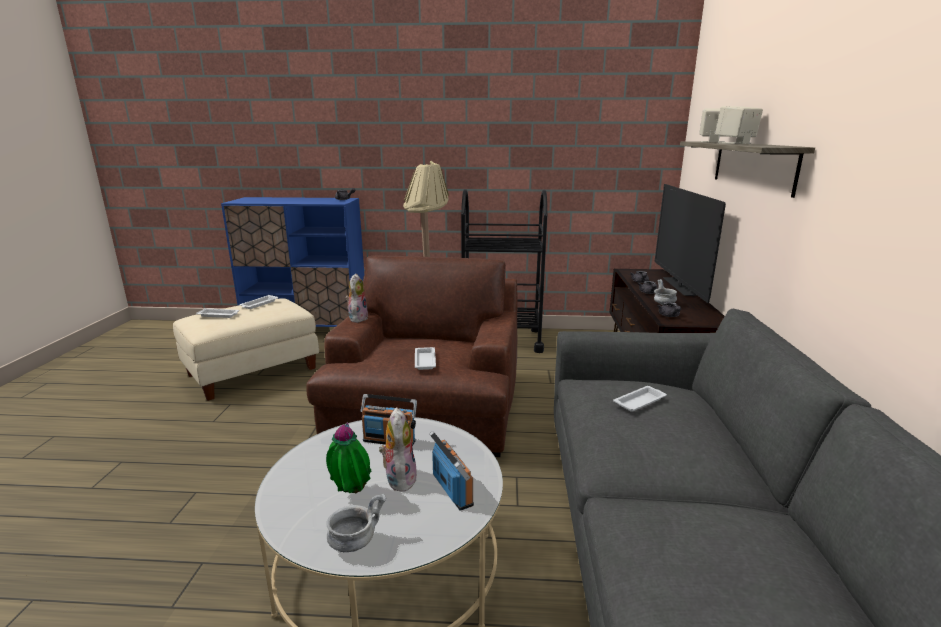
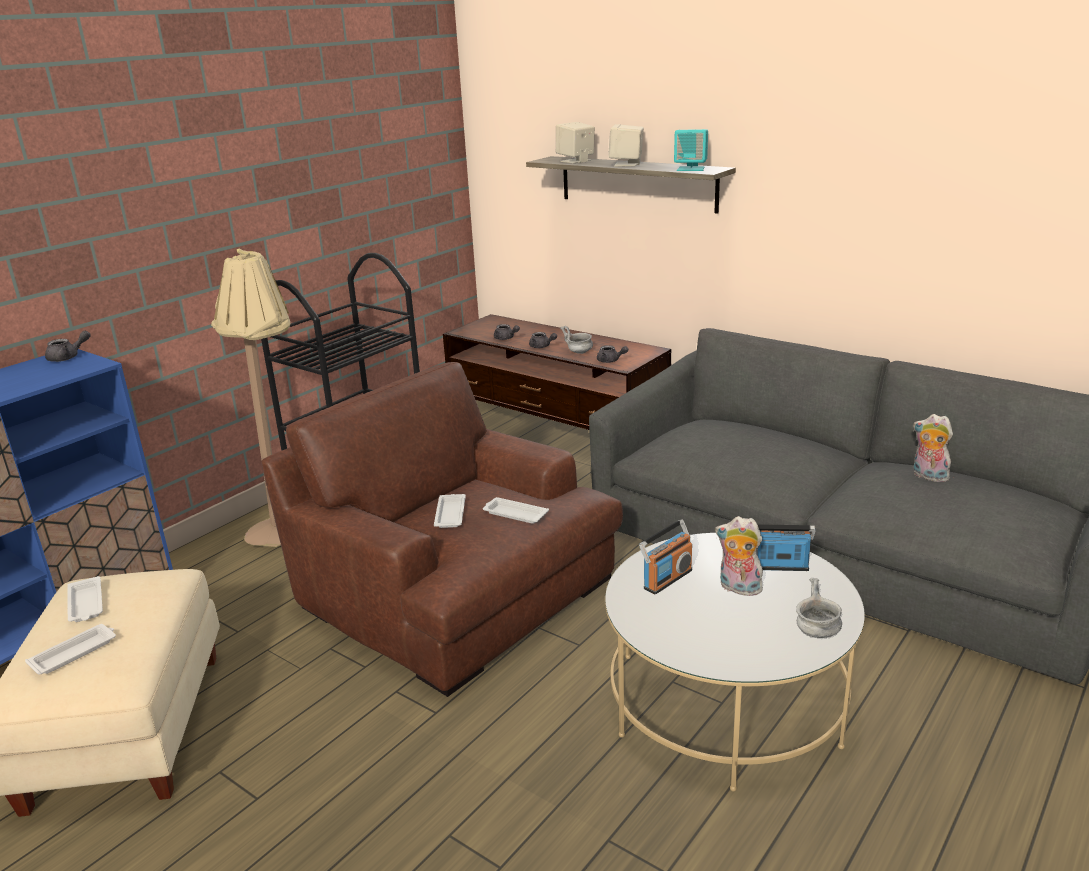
camera: 55 degrees left, 5 degrees up
potted plant [326,422,371,493] -> none
plush toy [345,274,368,323] -> plush toy moved to [913,414,953,482]
white tray [613,386,667,412] -> white tray moved to [434,494,466,528]
television [655,184,726,303] -> none
none -> turquoise speaker [674,129,708,171]

